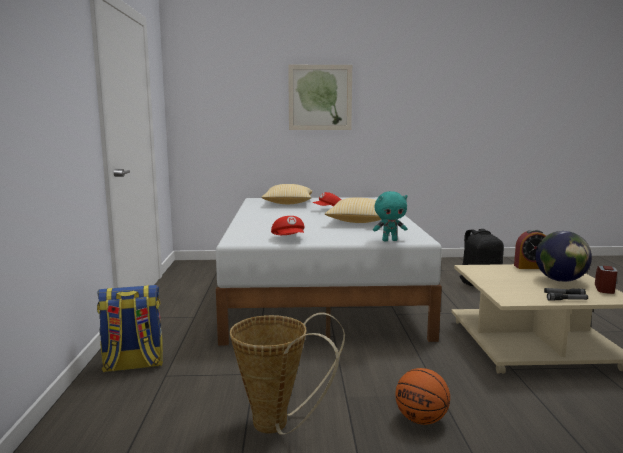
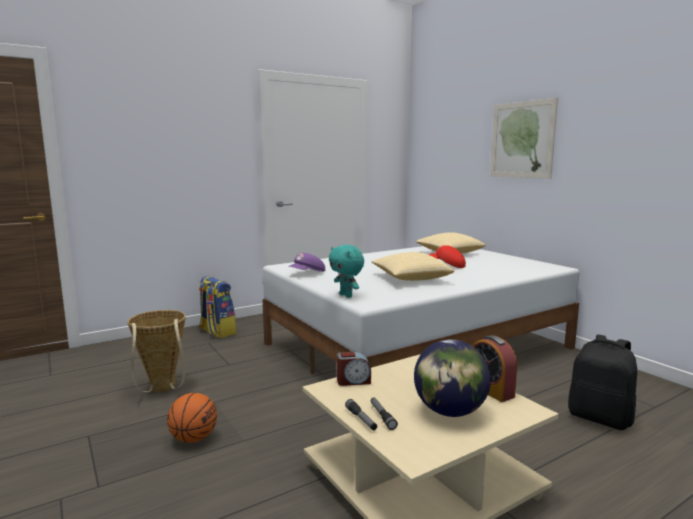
camera: 60 degrees right, 0 degrees up
red cap [271,216,305,235] -> purple cap [288,253,325,272]
alarm clock [595,266,618,294] -> alarm clock moved to [337,352,371,386]

